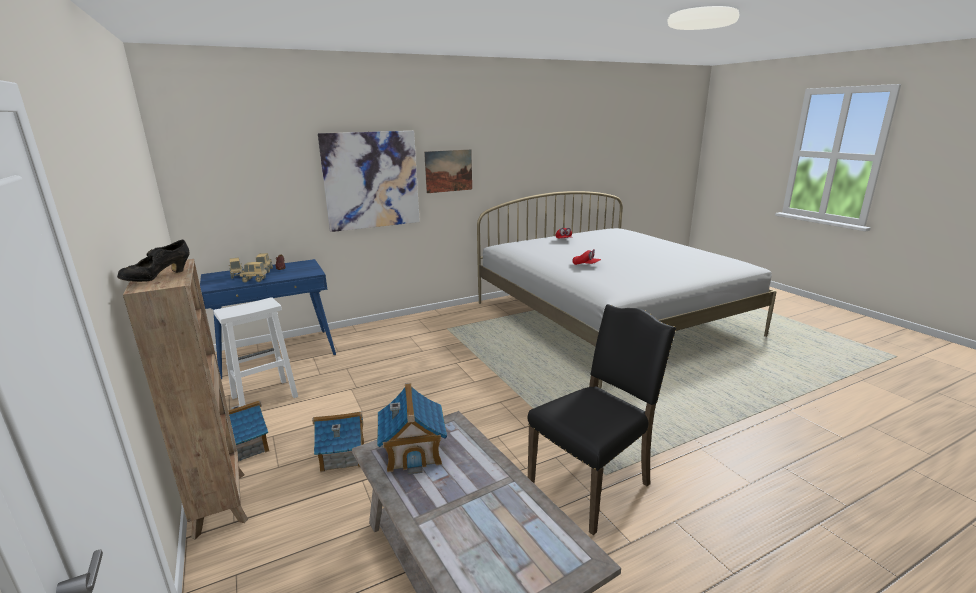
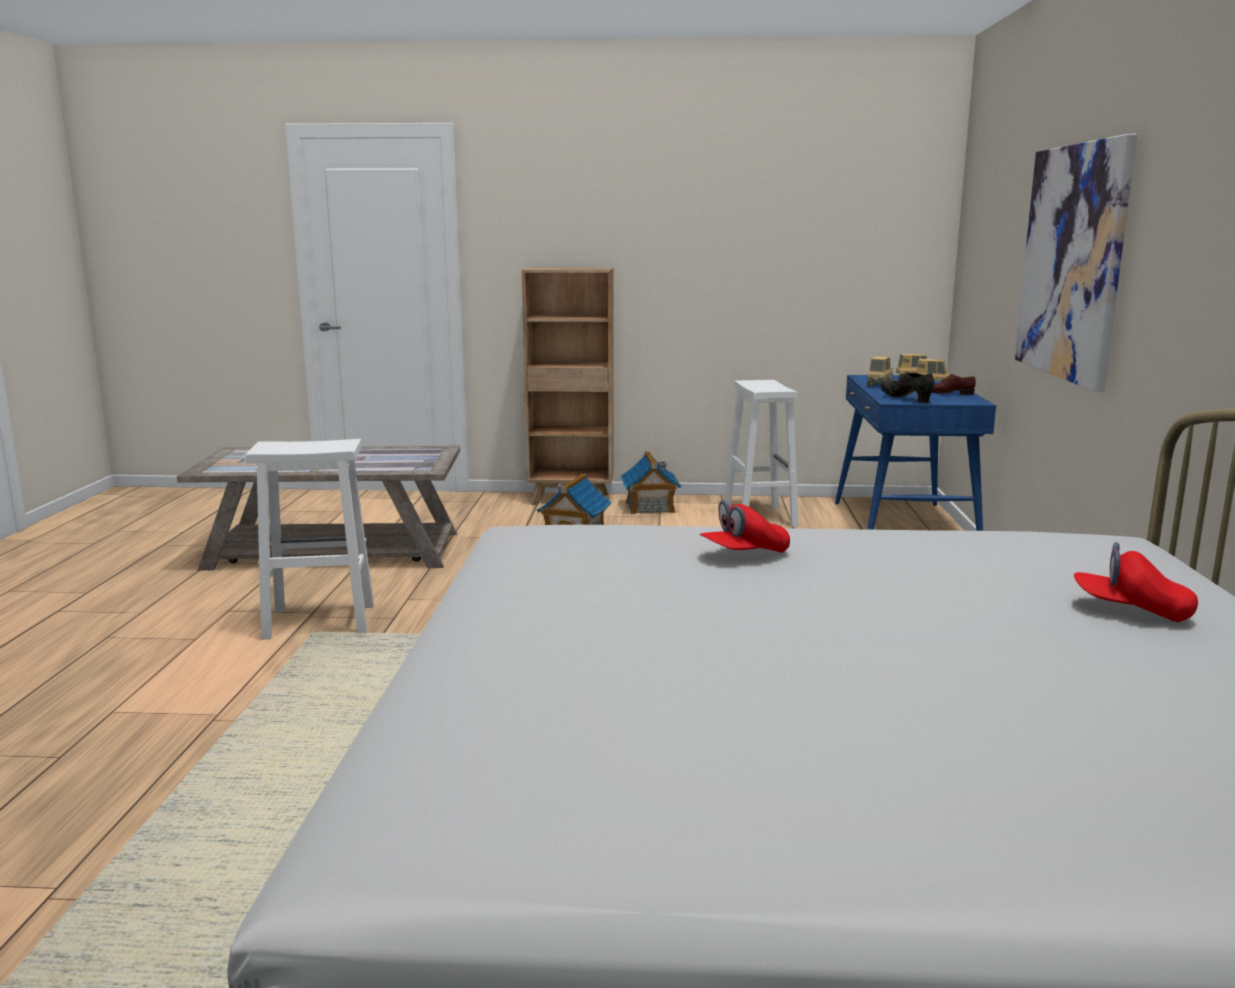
camera: 120 degrees right, 5 degrees down
black shoe [117,240,189,282] -> black shoe moved to [881,372,935,403]
toy house [377,383,447,475] -> none
picture [424,149,472,193] -> none
black chair [527,304,676,535] -> white stool [246,439,374,640]

